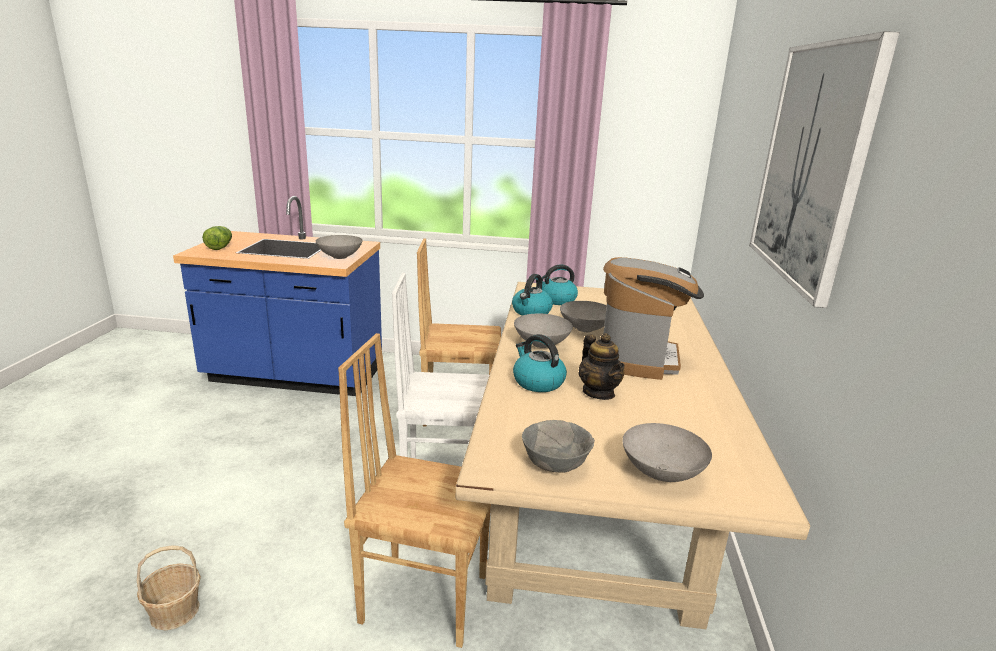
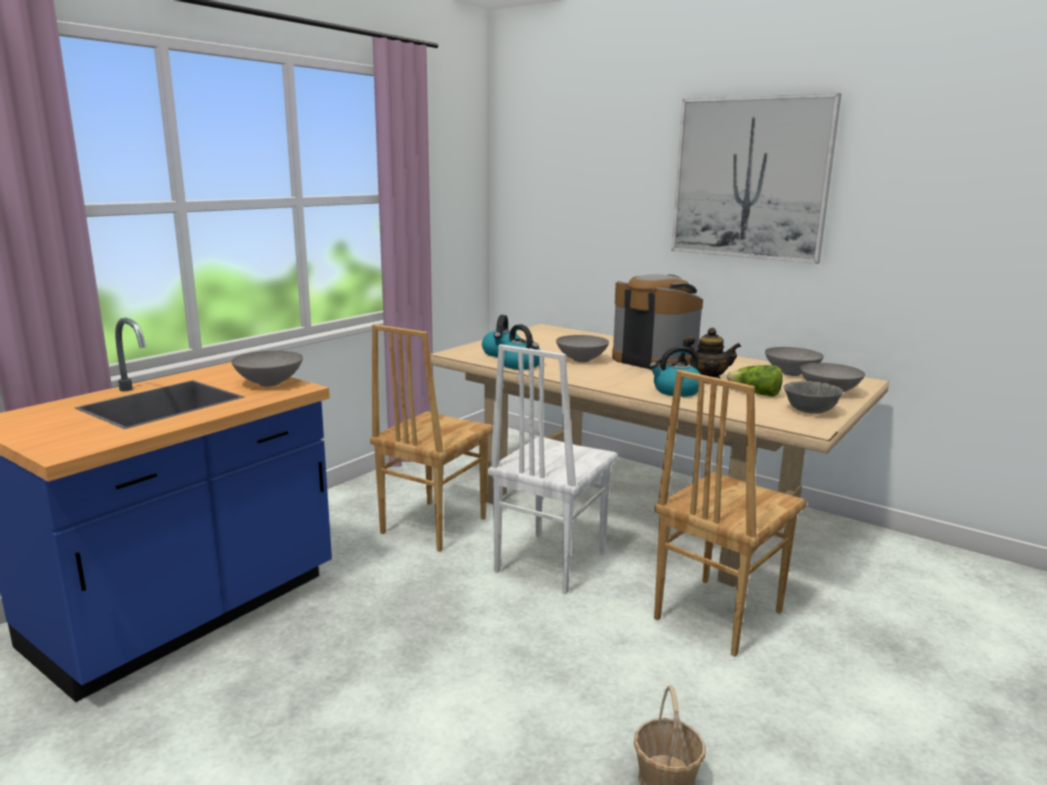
camera: 60 degrees left, 5 degrees down
lettuce [202,226,232,250] -> lettuce moved to [727,365,783,397]
grey bowl [514,314,573,348] -> grey bowl moved to [765,347,824,376]

